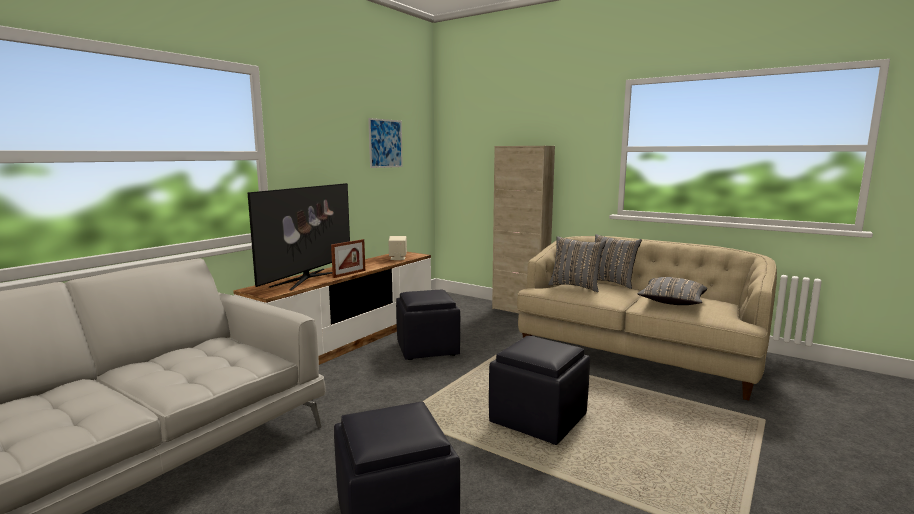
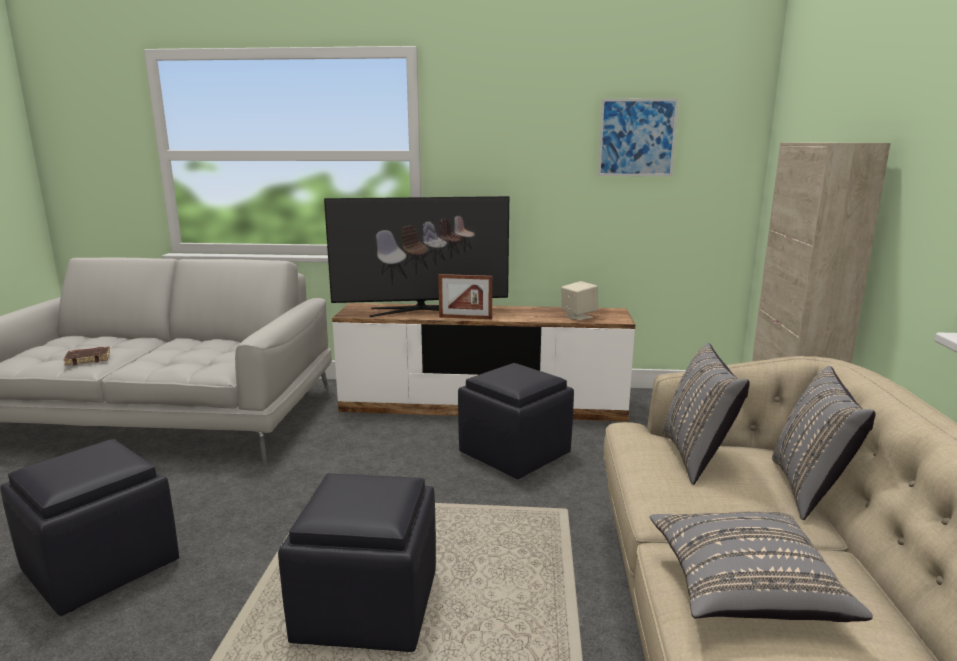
camera: 60 degrees right, 5 degrees up
none -> brown book [64,347,110,366]

